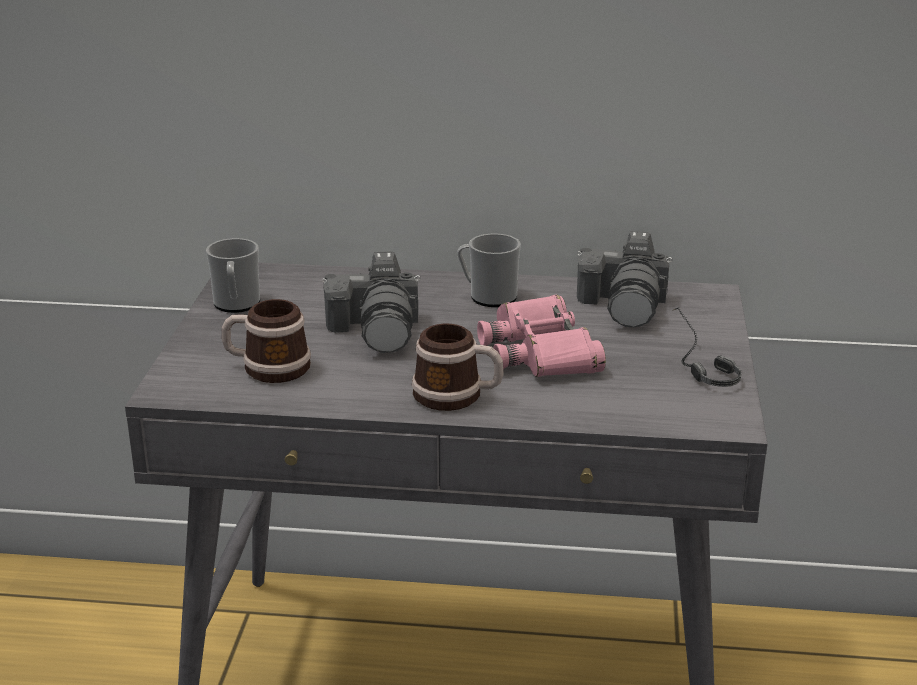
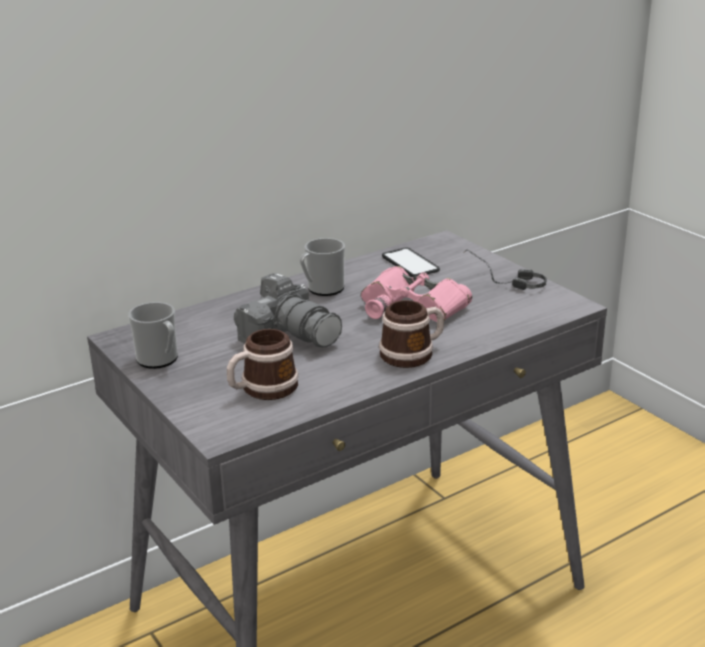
camera: 40 degrees left, 0 degrees up
camera [577,231,672,327] -> phone [382,247,440,277]

